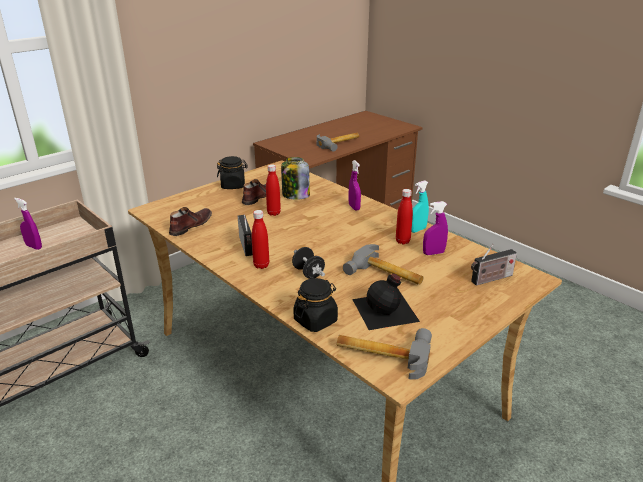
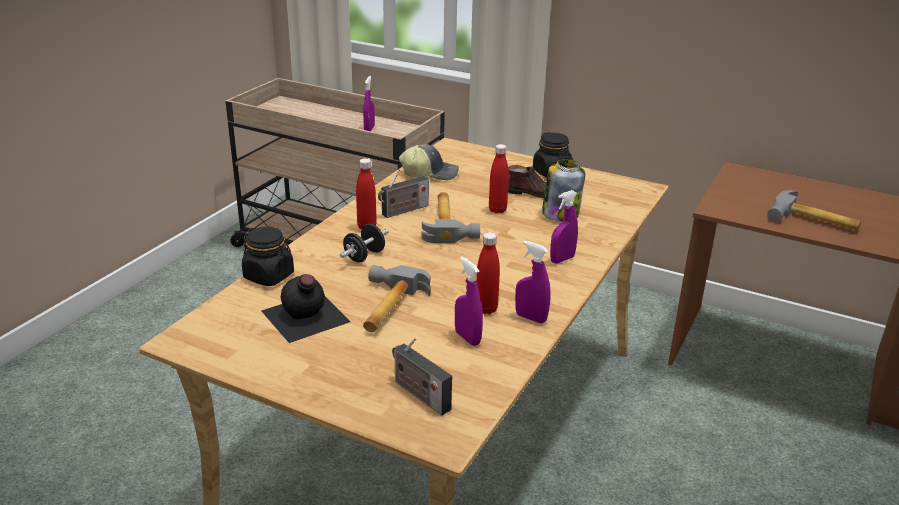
camera: 70 degrees right, 0 degrees up
brown shoe [169,207,212,236] -> cap [399,144,459,180]
hammer [337,328,432,380] -> hammer moved to [422,192,480,243]
turquoise spray bottle [411,180,429,233] -> purple spray bottle [515,241,551,323]

